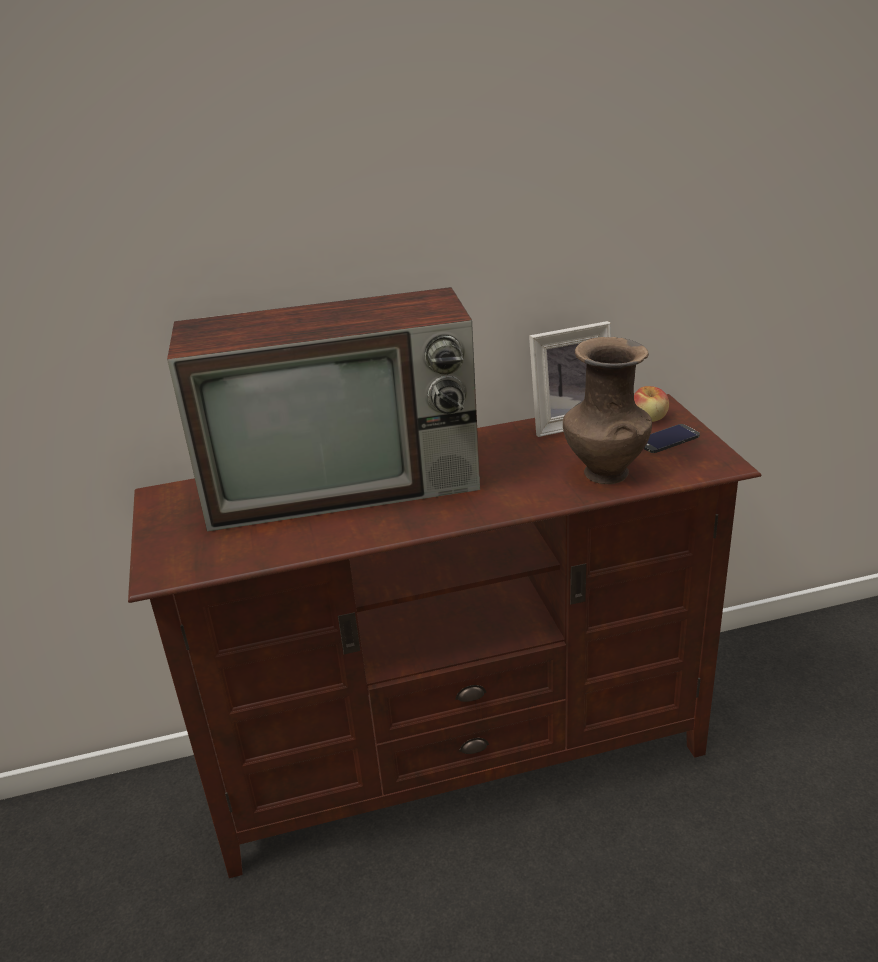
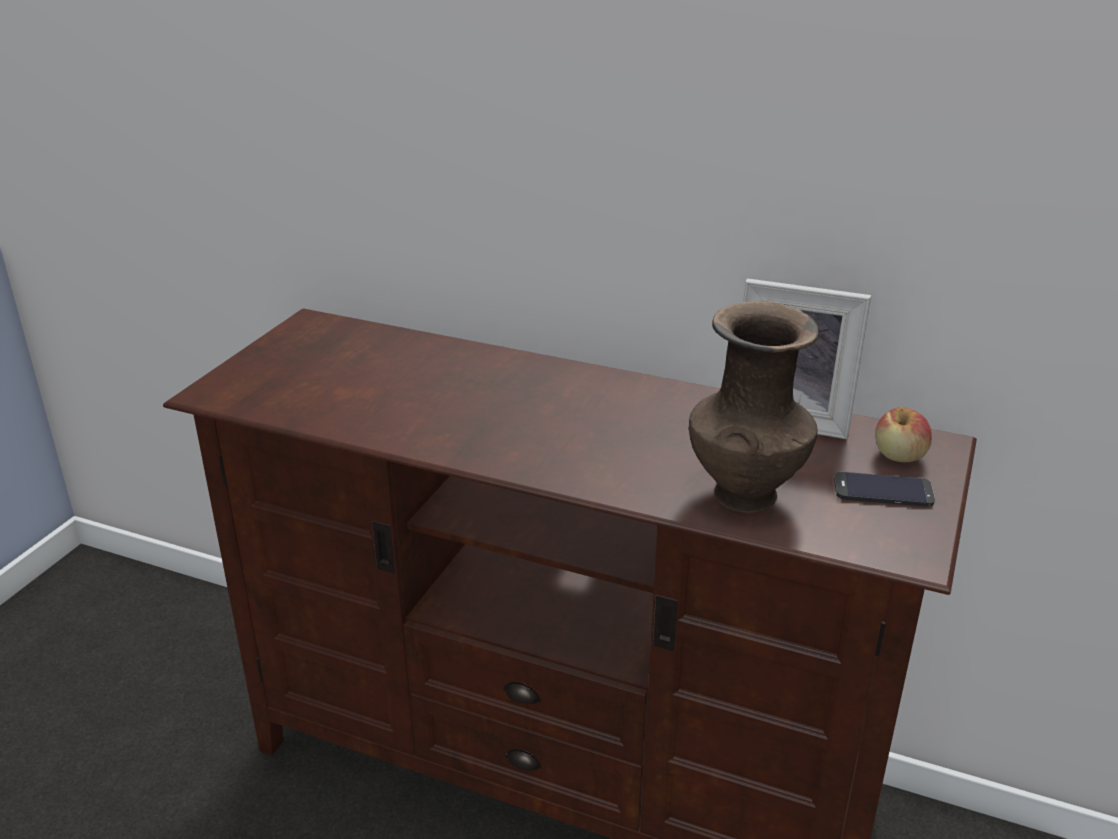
camera: 35 degrees right, 0 degrees up
television [167,287,480,532] -> none

